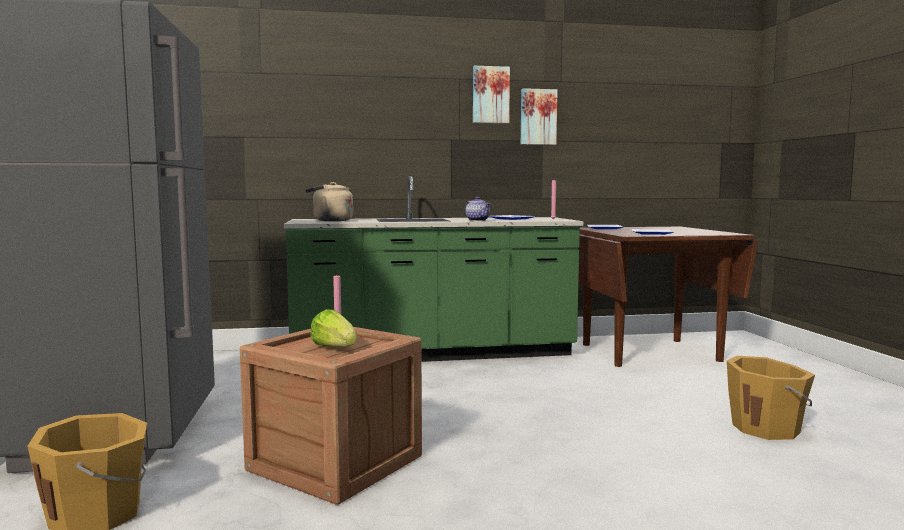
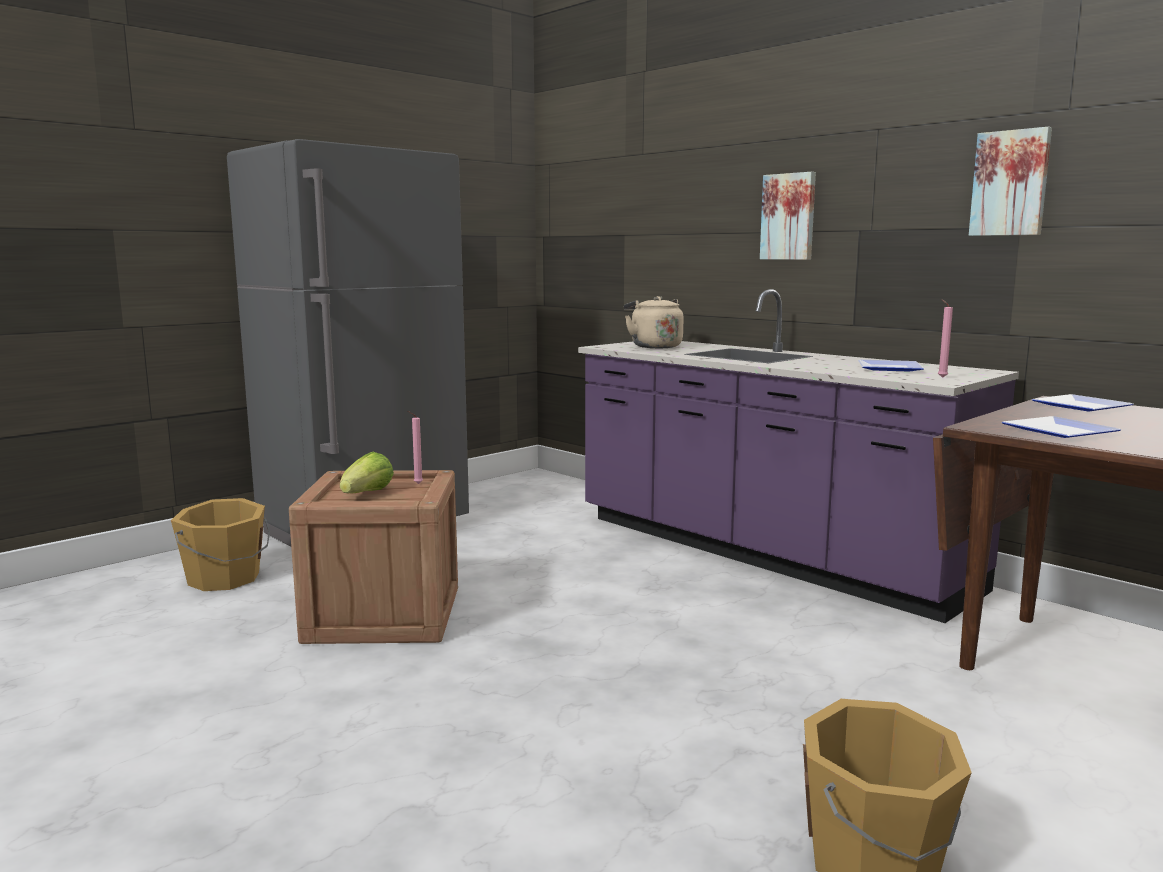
camera: 55 degrees right, 5 degrees up
green counter [284,176,583,362] -> purple counter [578,289,1019,623]
teapot [465,197,490,221] -> none
picture [473,66,510,124] -> picture moved to [760,172,816,260]

